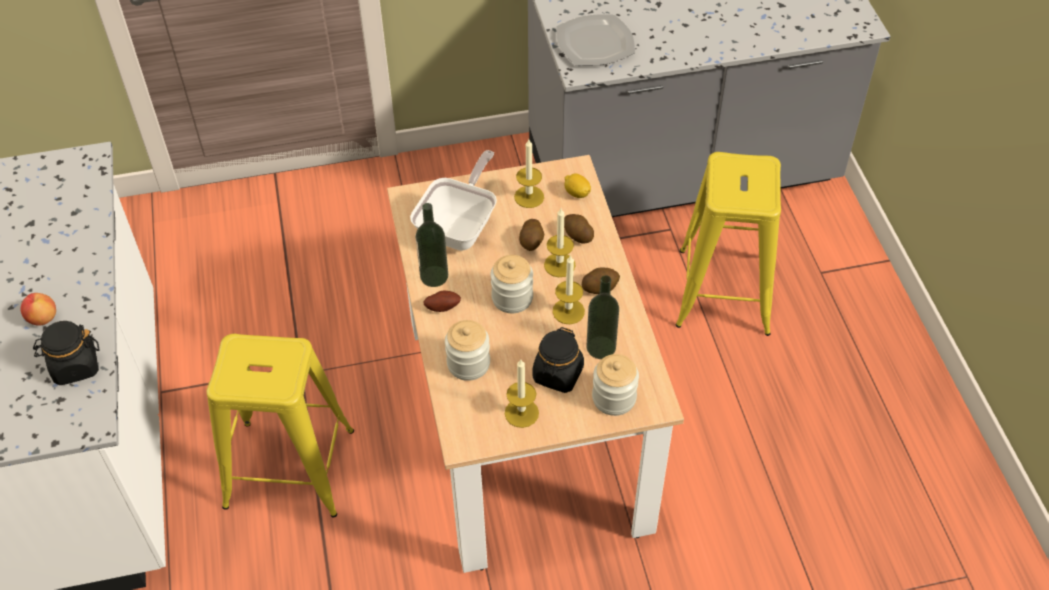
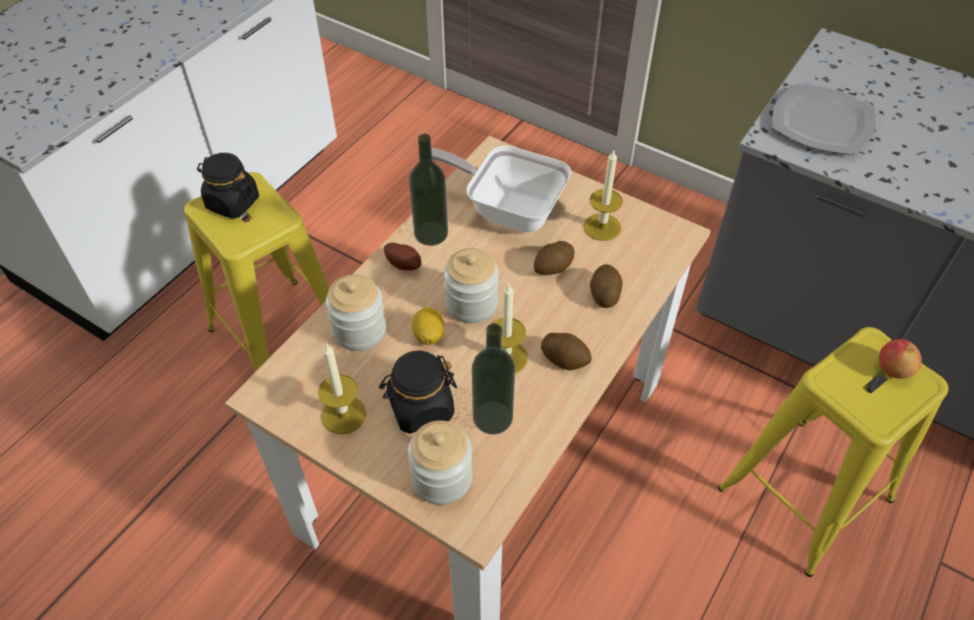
camera: 45 degrees right, 0 degrees up
apple [20,293,56,326] -> apple moved to [879,339,922,379]
black jar [33,321,100,385] -> black jar moved to [197,153,259,219]
frying pan [410,150,497,251] -> frying pan turned 135 degrees counterclockwise [431,146,571,233]
candle [544,209,575,277] -> none
lemon [565,173,591,198] -> lemon moved to [412,306,444,345]

